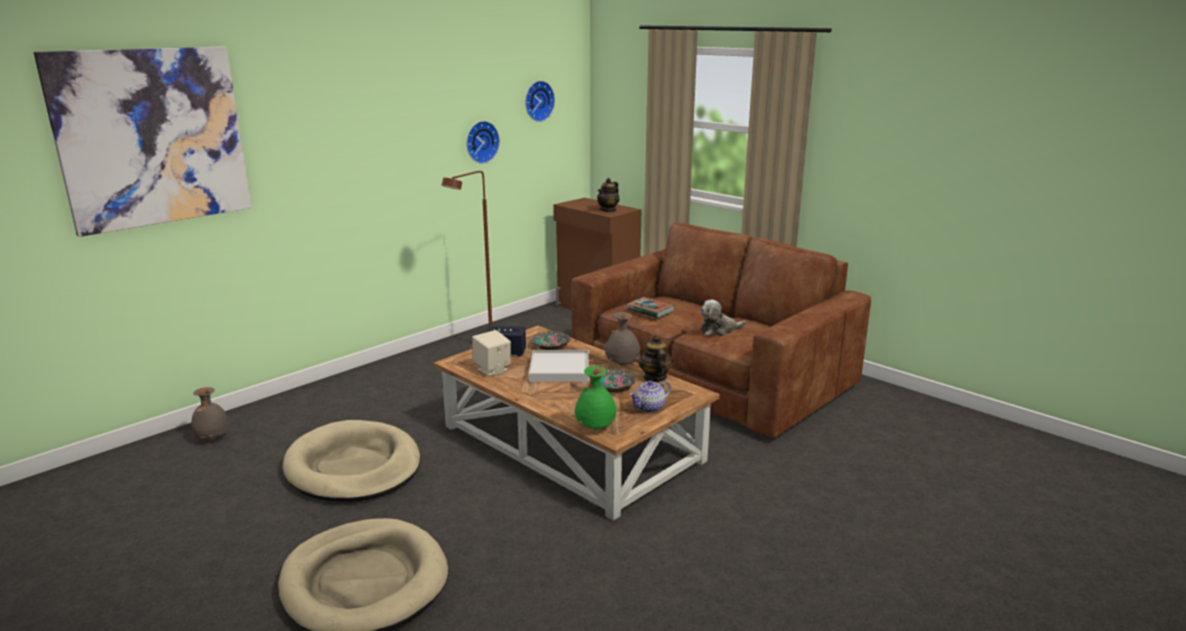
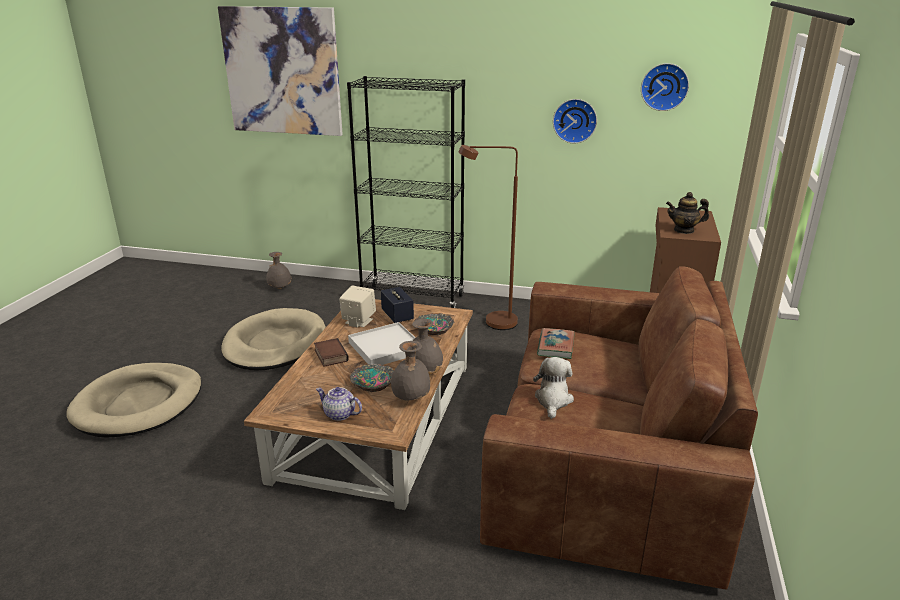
camera: 60 degrees right, 5 degrees up
green vase [575,366,617,430] -> none
teapot [639,335,673,382] -> grey vase [391,341,430,400]
plush toy [700,300,746,336] -> plush toy turned 60 degrees clockwise [533,357,574,419]
none -> book [314,338,349,367]
none -> black bookcase [347,76,465,308]

